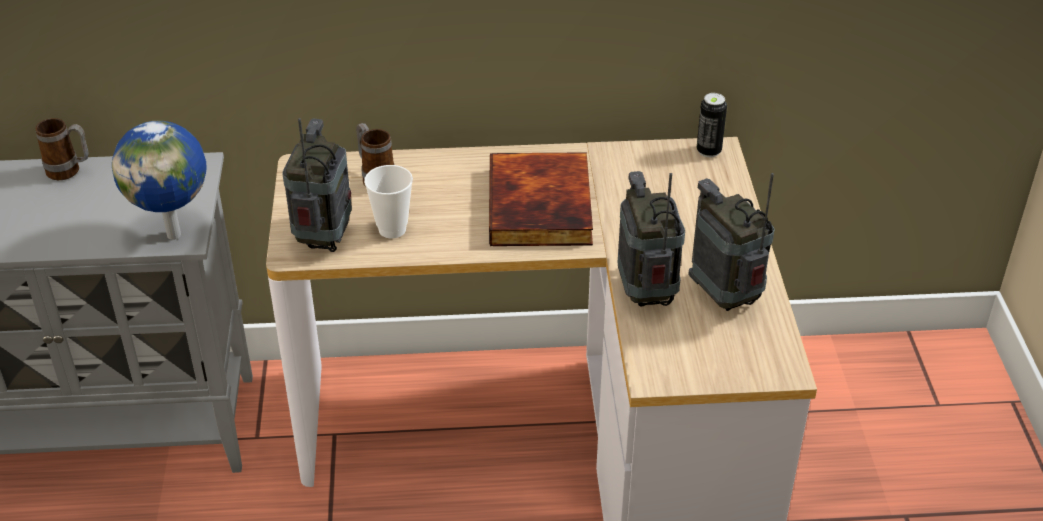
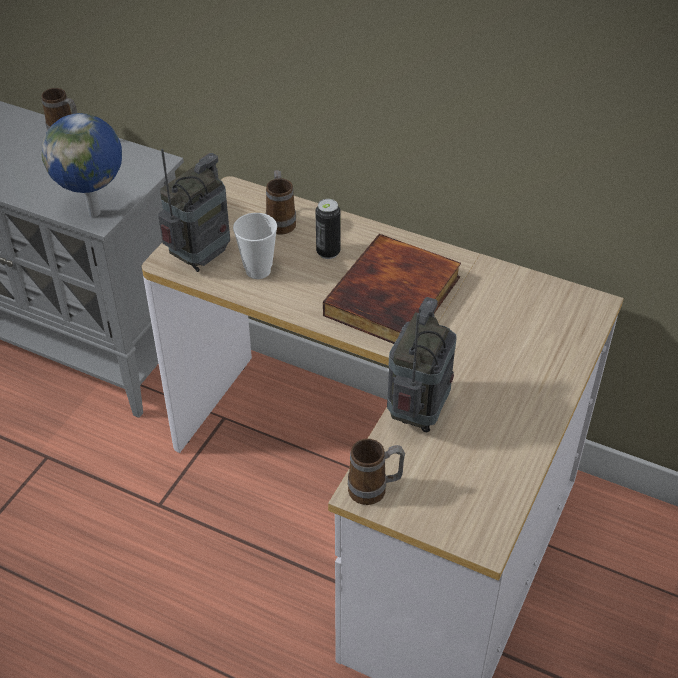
camera: 30 degrees right, 5 degrees up
radio [688,173,775,311] -> none
can [697,93,727,157] -> can moved to [315,199,341,259]
none -> mug [348,439,405,505]

